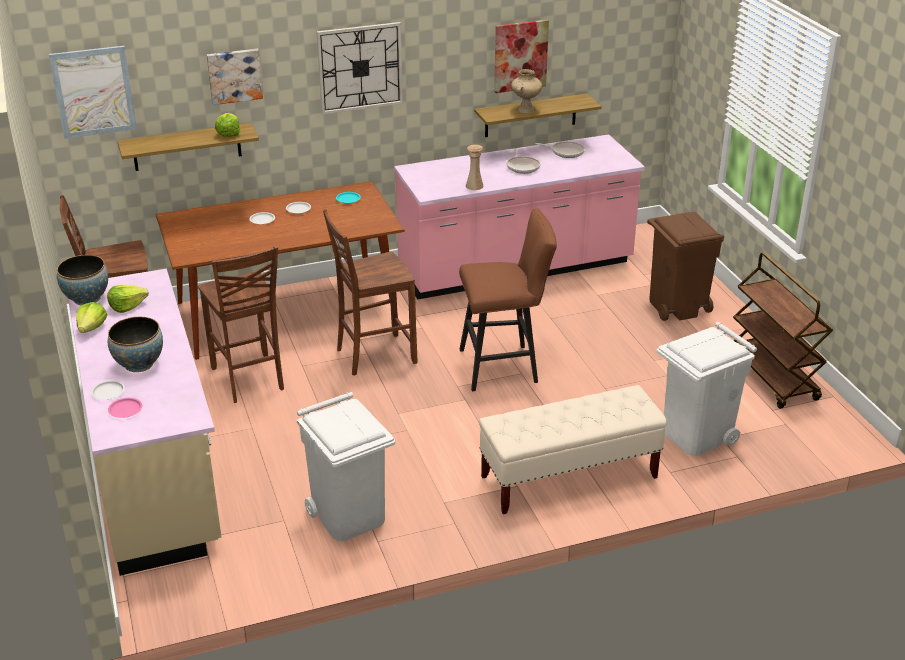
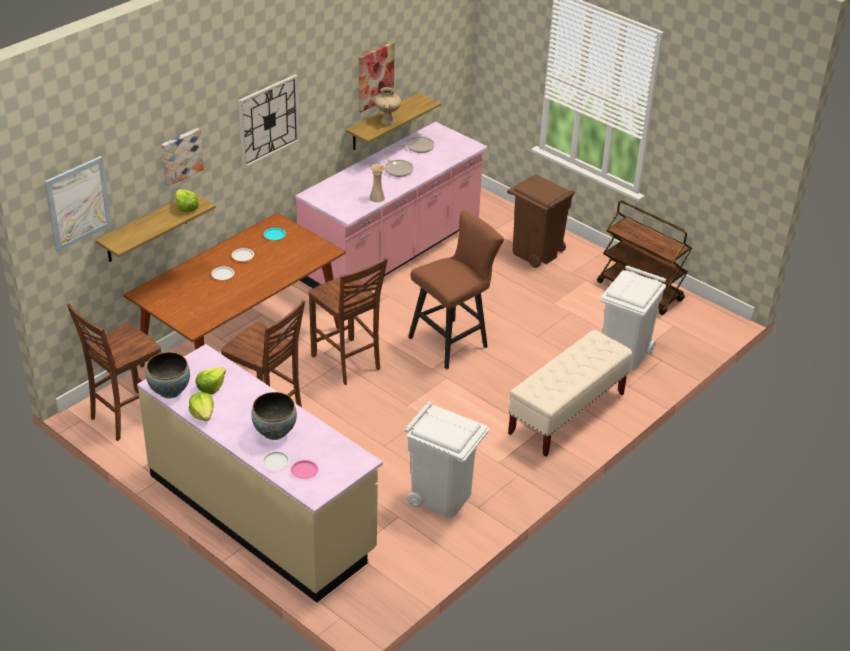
camera: 30 degrees left, 5 degrees up
brown chair [323,209,417,376] -> brown chair turned 75 degrees counterclockwise [308,257,388,385]

